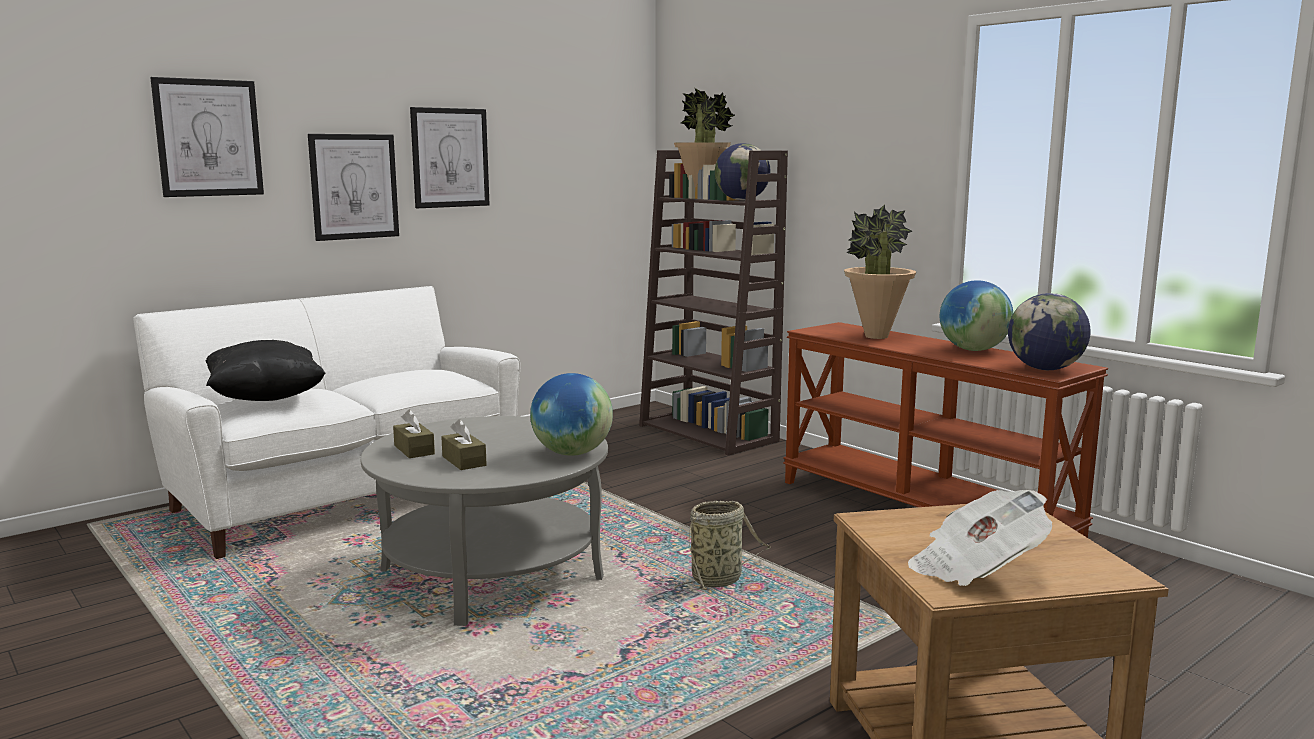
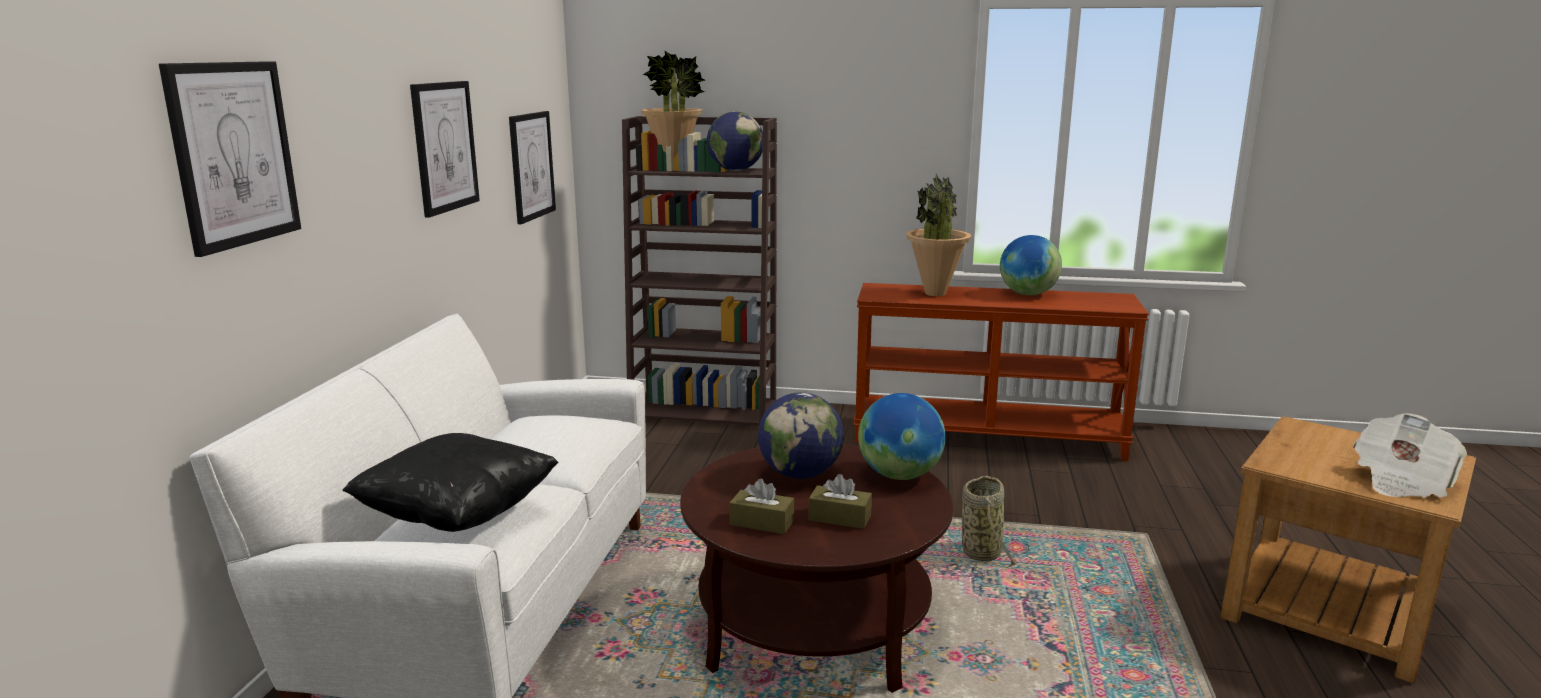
camera: 40 degrees left, 5 degrees up
picture [308,134,399,241] -> picture moved to [509,111,556,224]
grey coffee table [361,416,608,626] -> brown coffee table [680,444,953,693]
globe [1008,293,1091,370] -> globe moved to [758,392,844,479]

